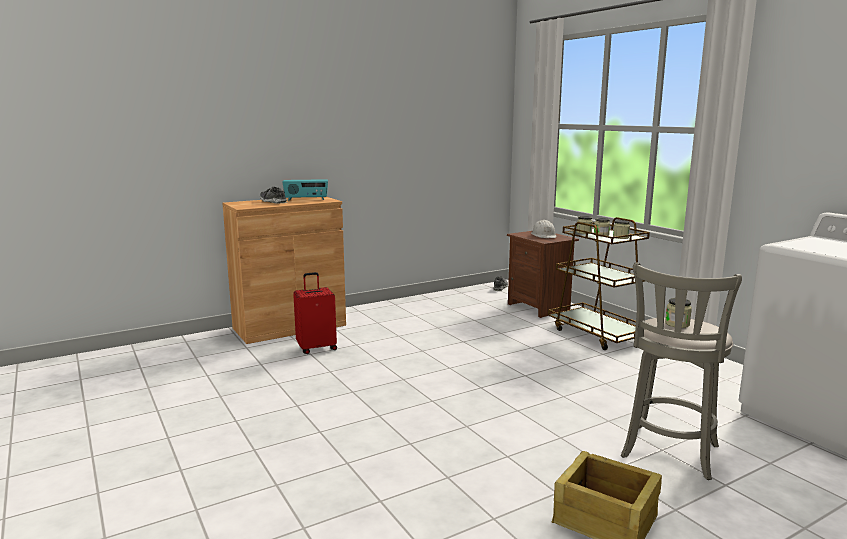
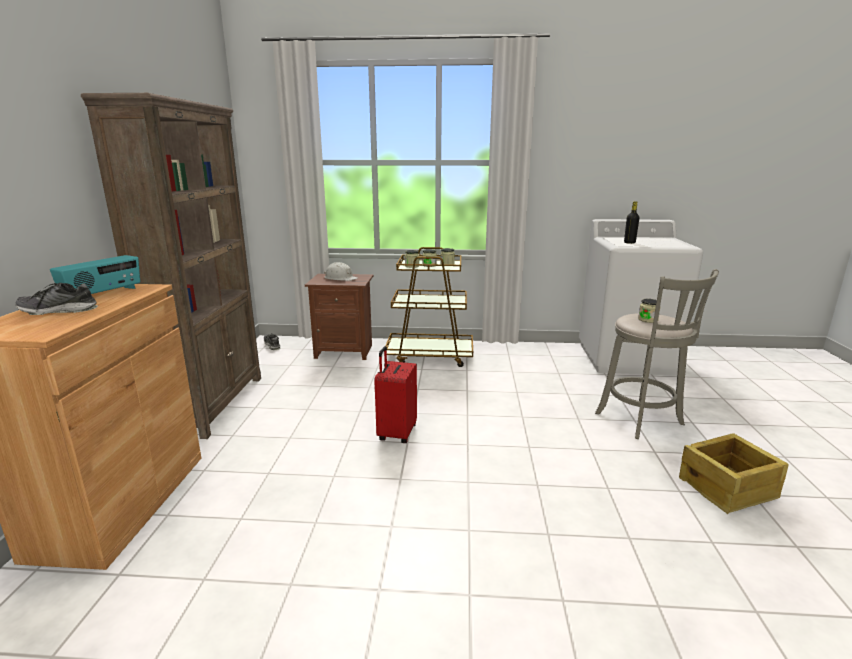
camera: 55 degrees left, 5 degrees up
red suitcase [293,272,337,354] -> red suitcase moved to [374,347,417,443]
none -> brown bookcase [81,93,261,439]
none -> black bottle [624,201,639,244]

